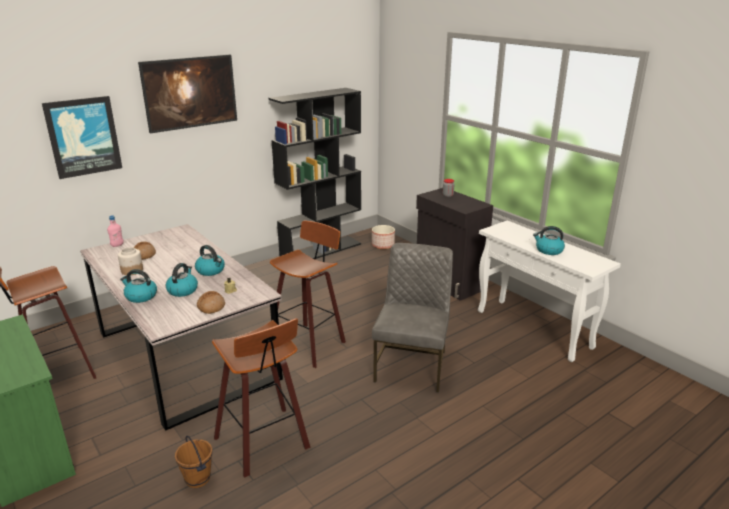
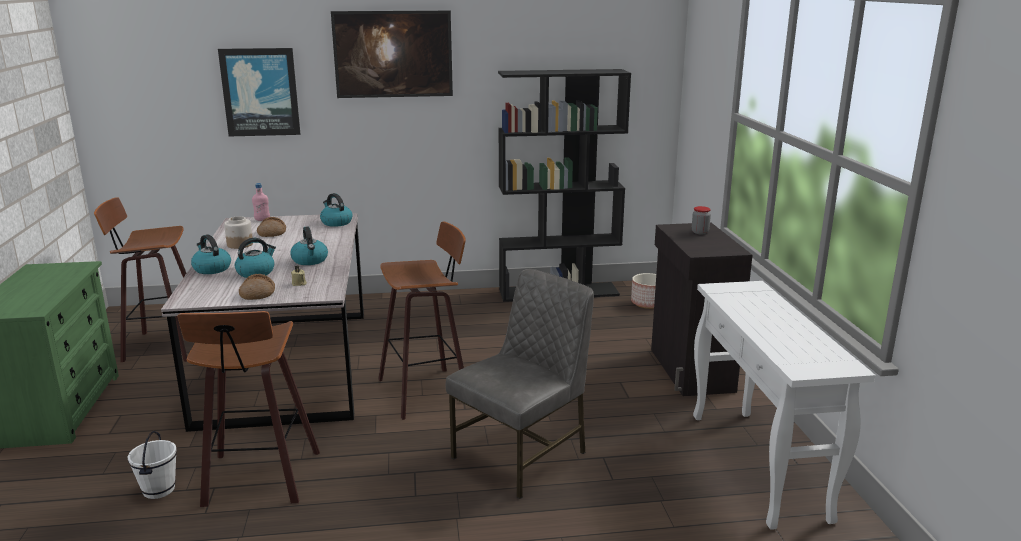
camera: 30 degrees right, 5 degrees down
brown bucket [175,436,212,488] -> white bucket [128,431,177,499]
kettle [533,226,565,255] -> kettle moved to [320,193,353,227]

